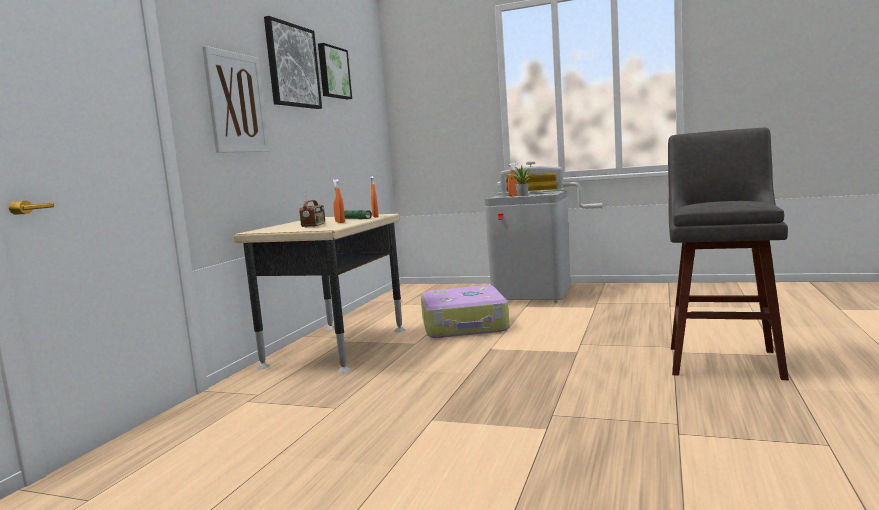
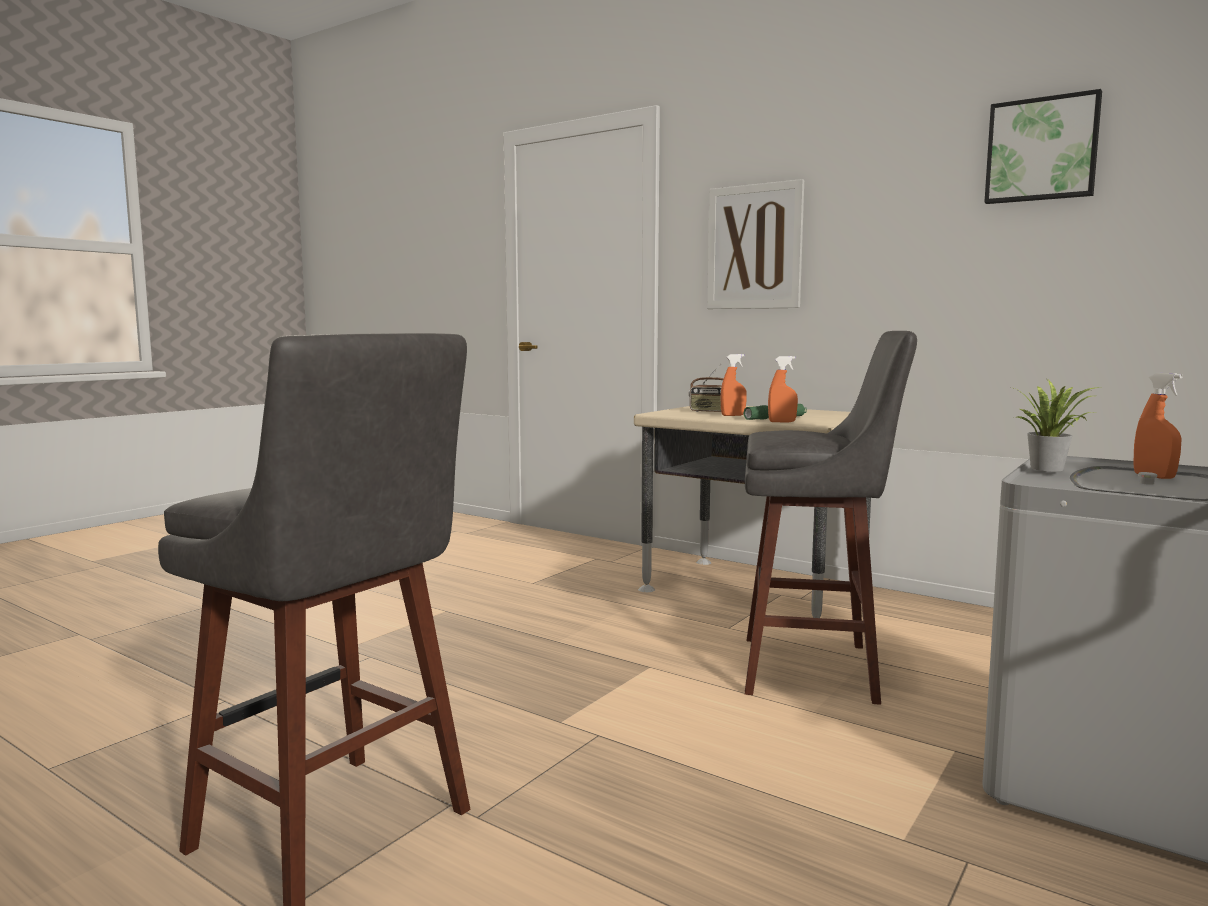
camera: 105 degrees right, 0 degrees up
picture [264,16,322,109] -> none
suitcase [421,285,510,338] -> grey stool [745,331,917,705]

